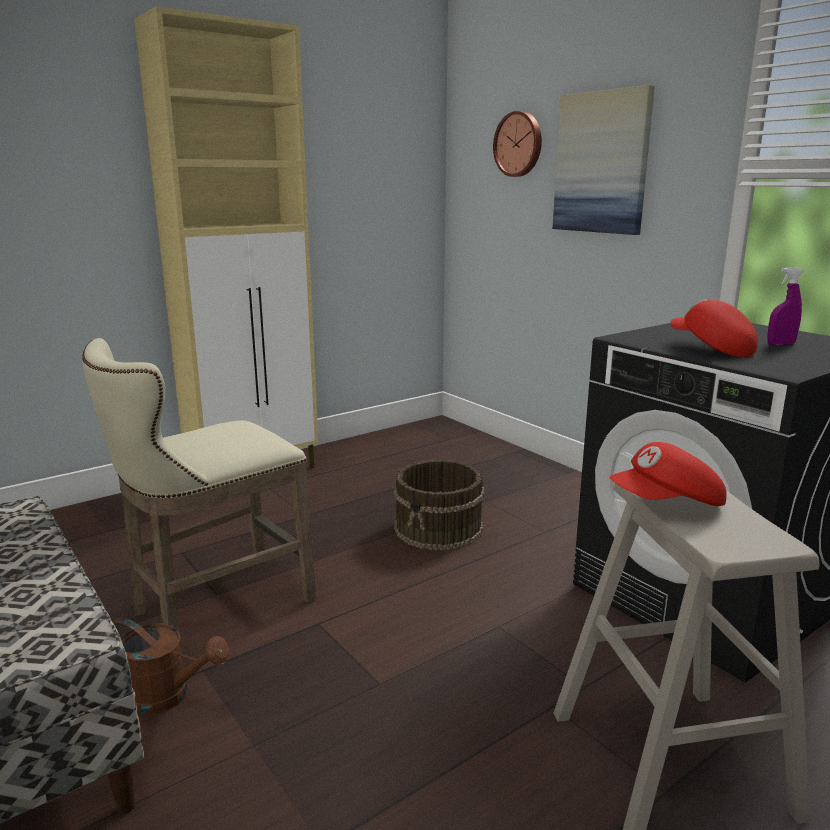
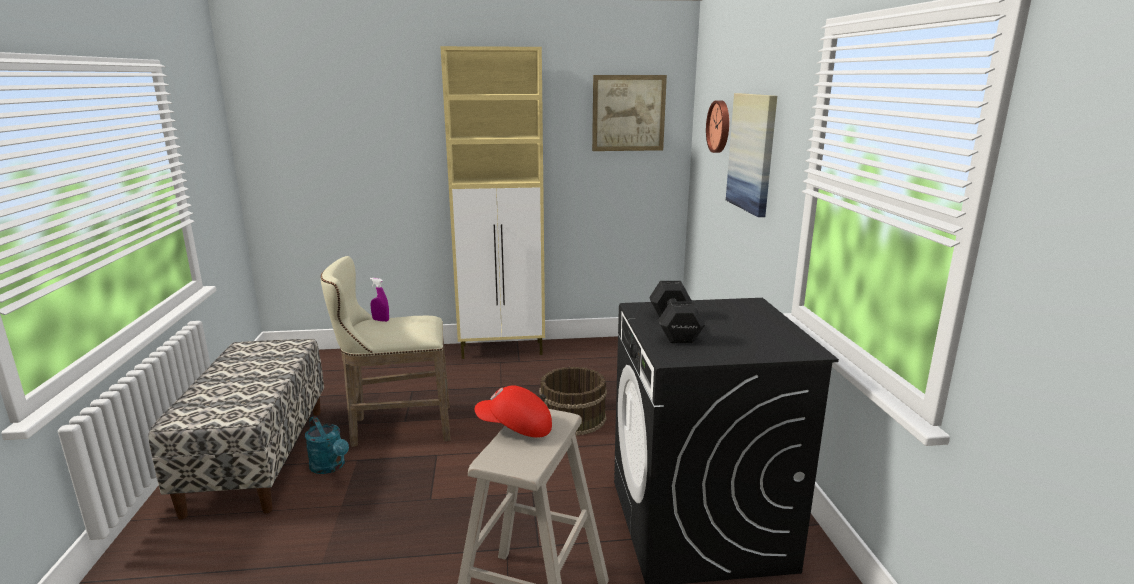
camera: 30 degrees right, 0 degrees up
brown watering can [113,618,229,715] -> turquoise watering can [305,416,349,474]
red cap [670,299,758,357] -> black dumbbell [649,281,706,343]
purple spray bottle [767,267,804,345] -> purple spray bottle moved to [370,278,389,322]
none -> picture [592,75,667,151]

